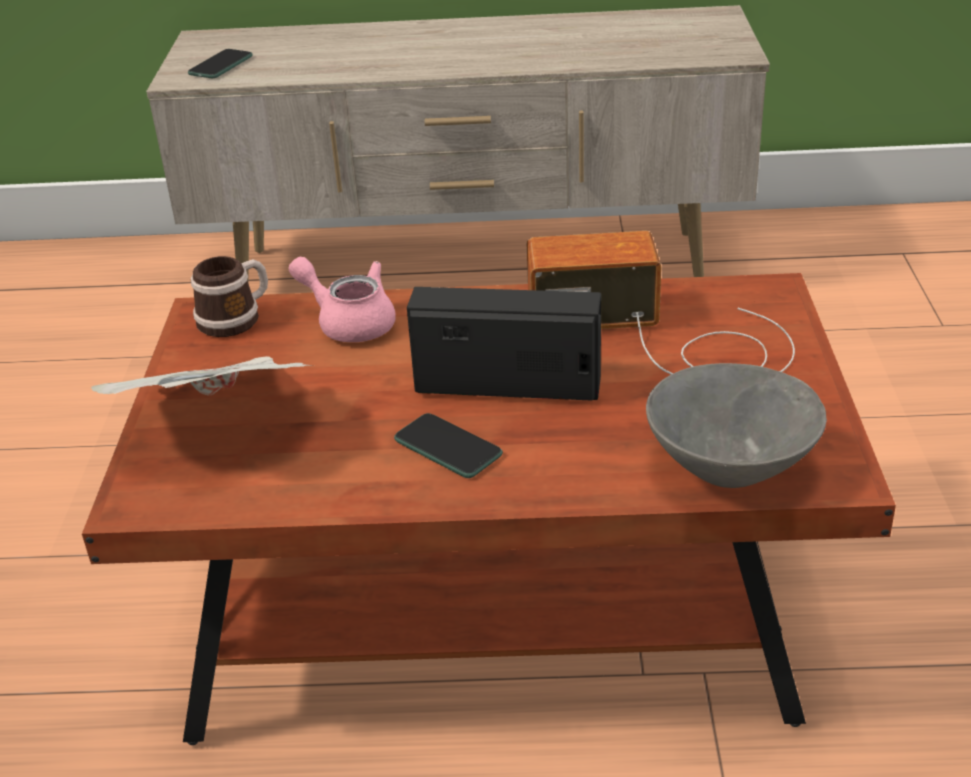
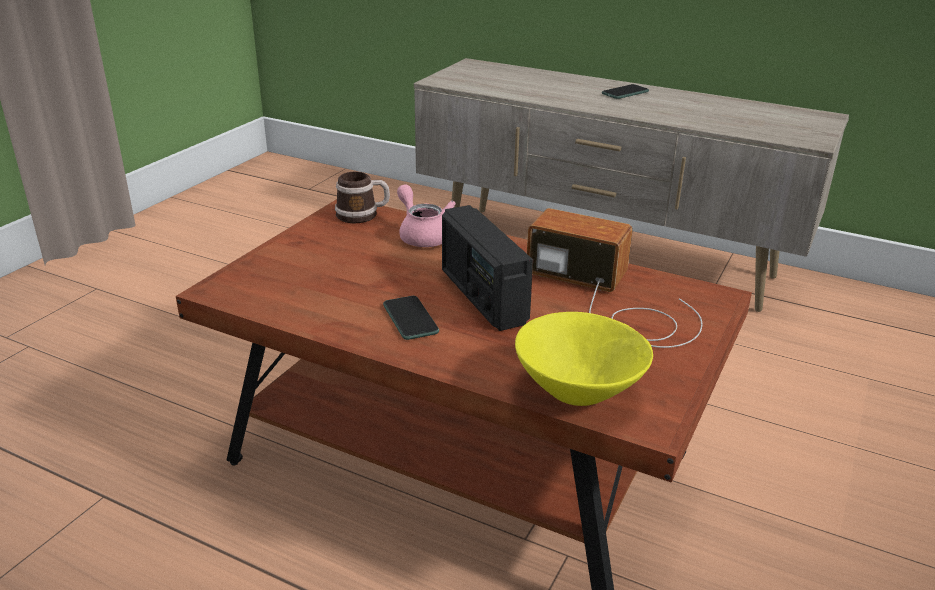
camera: 25 degrees right, 5 degrees down
newspaper [90,356,308,395] -> none
phone [188,49,253,78] -> phone moved to [602,84,649,99]
radio [407,287,601,401] -> radio turned 150 degrees counterclockwise [442,205,533,331]
grey bowl [646,363,827,488] -> yellow bowl [515,312,653,406]

